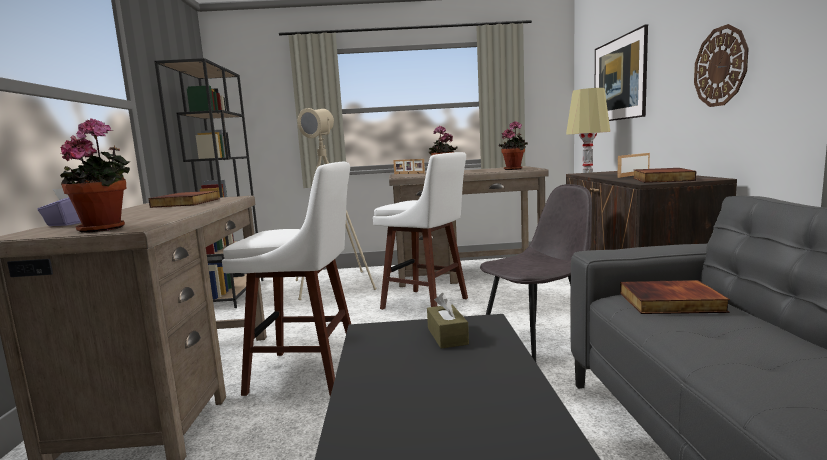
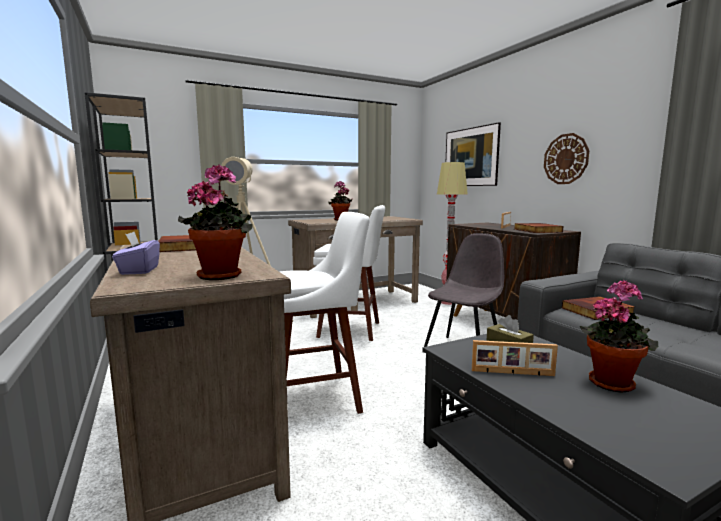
camera: 25 degrees left, 0 degrees up
picture frame [393,159,425,174] -> picture frame moved to [472,340,558,376]
potted plant [498,121,528,170] -> potted plant moved to [580,280,658,393]

